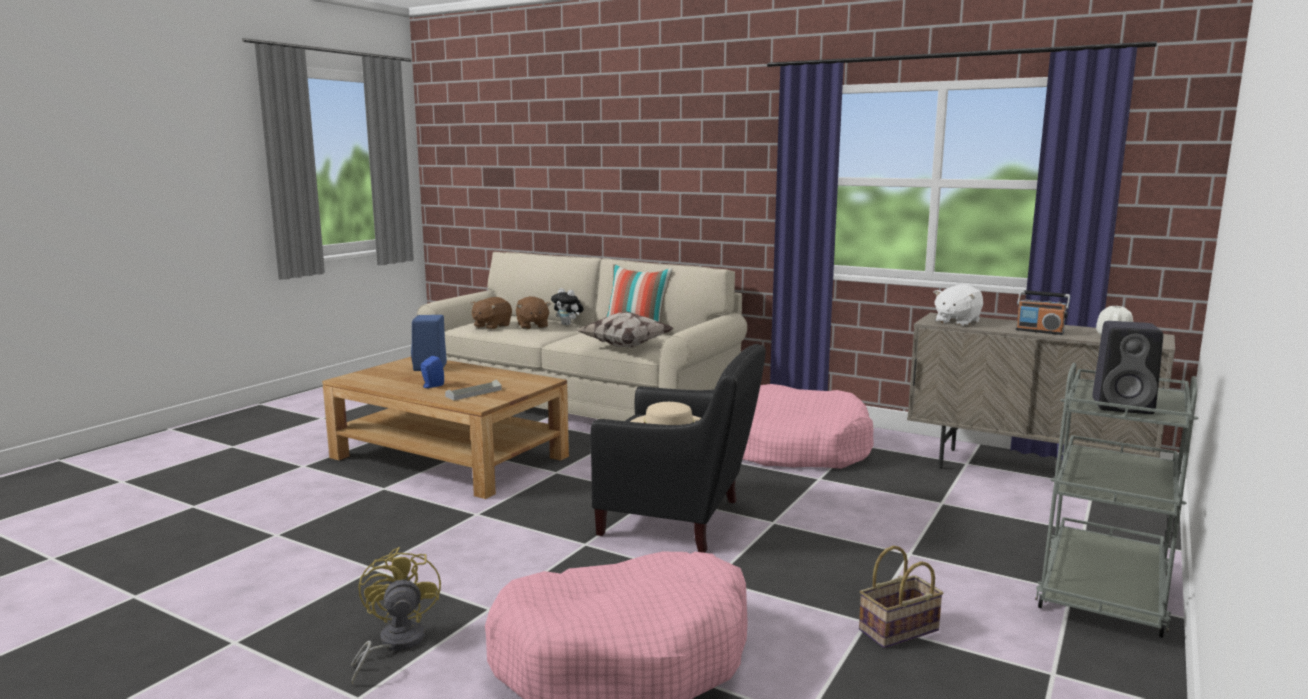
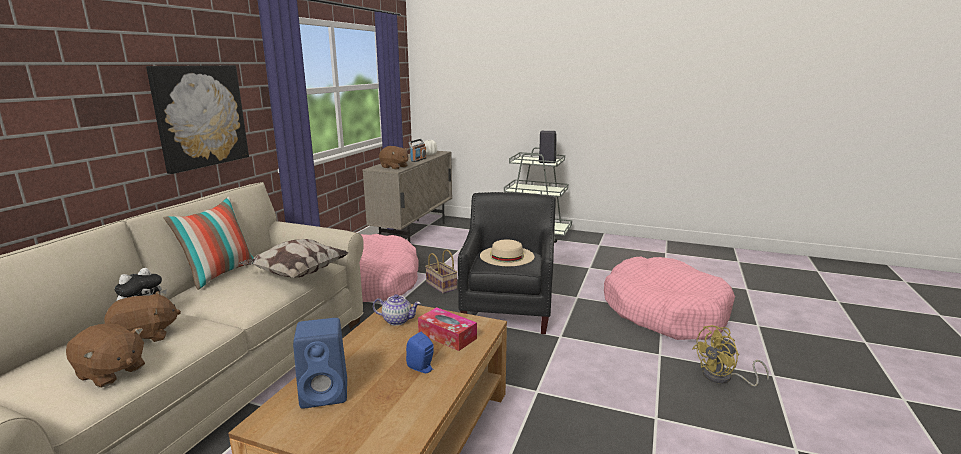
camera: 100 degrees left, 5 degrees up
grey tray [445,379,502,400] -> tissue box [418,307,477,351]
basket [859,546,943,648] -> basket moved to [425,249,457,294]
white plush toy [934,285,983,326] -> brown plush toy [379,146,408,169]
none -> picture [146,65,249,174]
none -> teapot [373,294,420,326]

